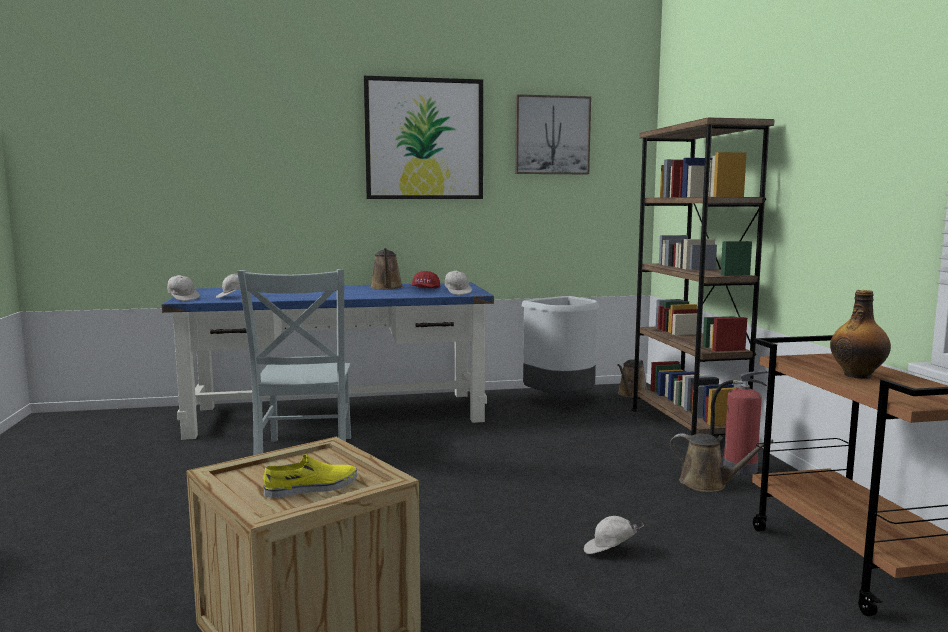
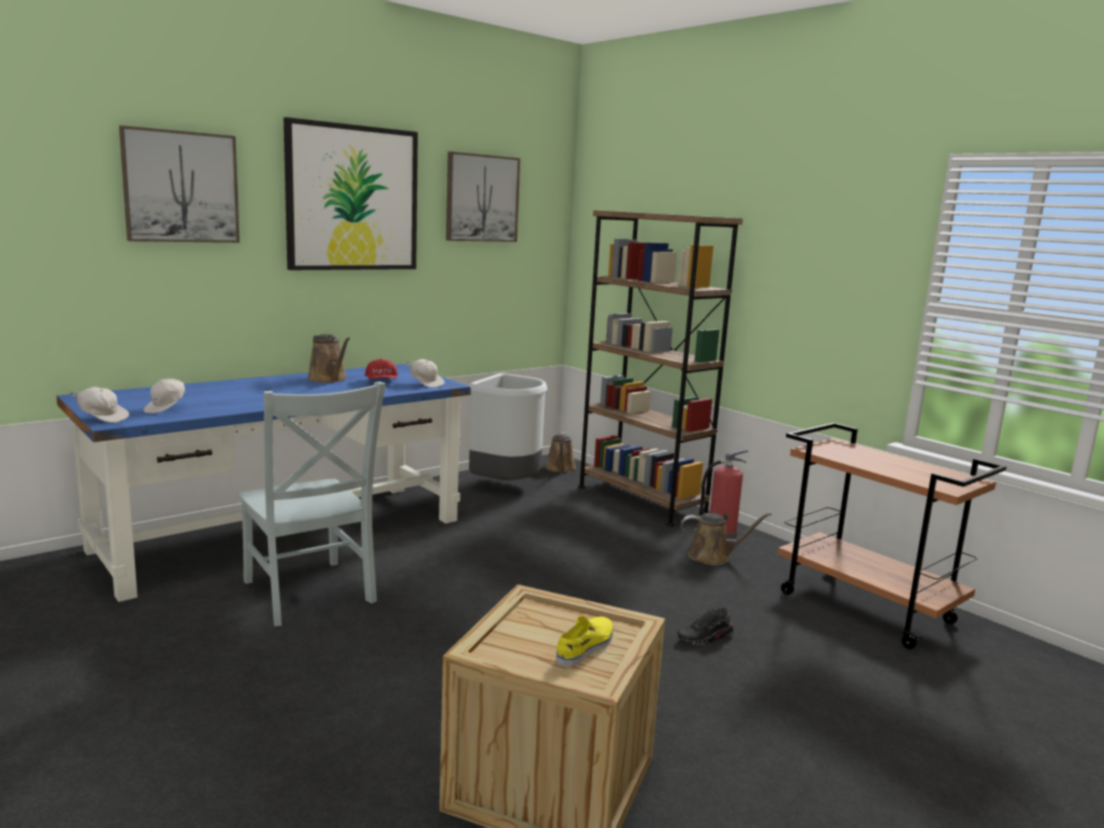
camera: 30 degrees left, 5 degrees up
white cap [584,516,644,554] -> black shoe [677,608,734,646]
bottle [830,290,891,379] -> none
none -> picture [119,125,240,243]

